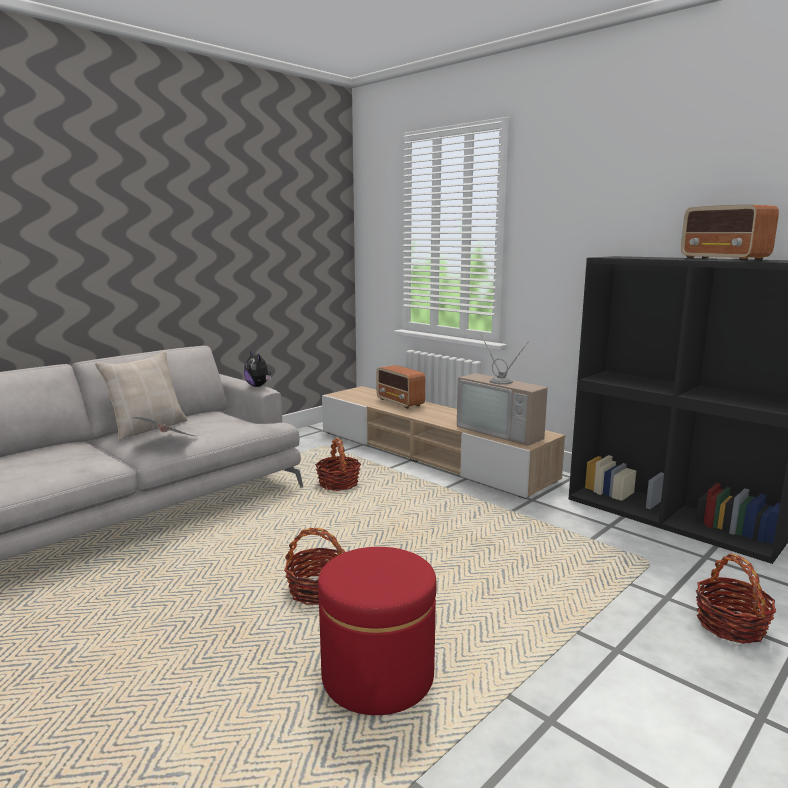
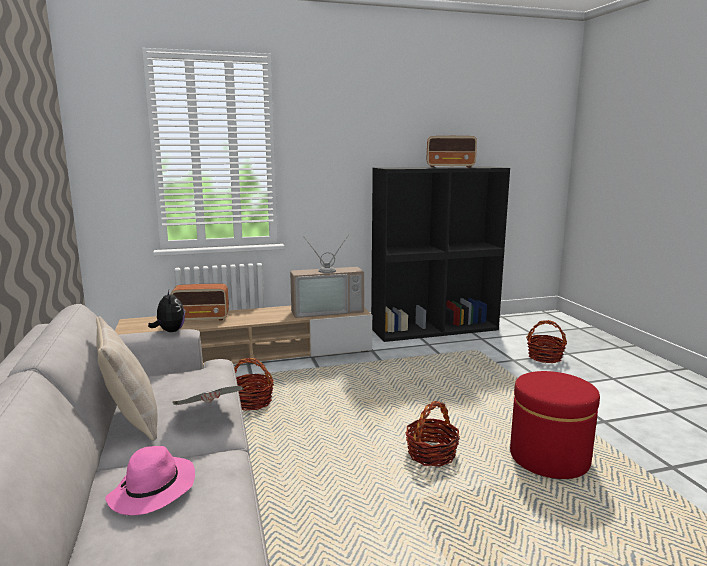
camera: 60 degrees left, 0 degrees up
plush toy [244,351,271,387] -> plush toy turned 105 degrees counterclockwise [148,290,185,332]
none -> pink hat [105,446,195,515]

